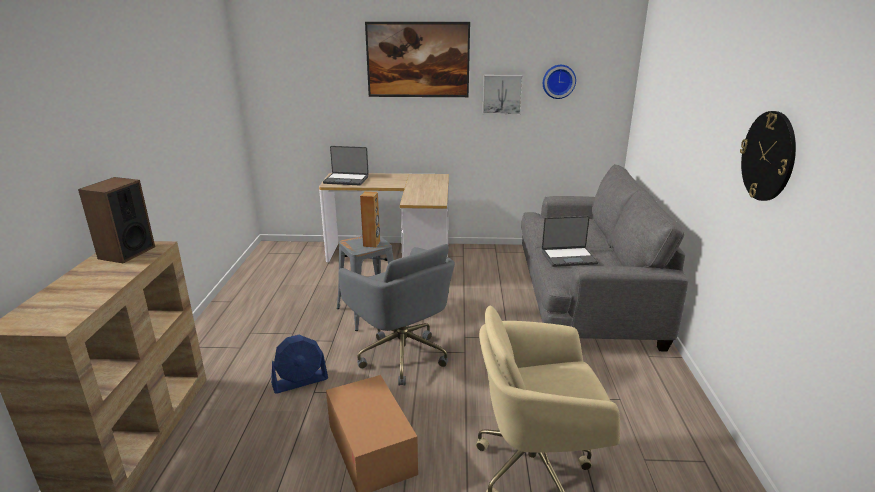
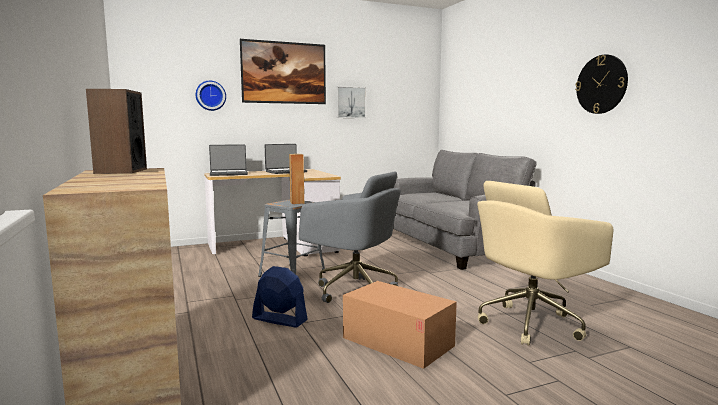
camera: 25 degrees left, 15 degrees down
blue fan [271,335,328,394] -> blue fan turned 105 degrees counterclockwise [252,266,308,327]
laptop [542,216,598,267] -> laptop moved to [265,144,307,174]
wall clock [543,65,576,99] -> wall clock moved to [196,81,226,111]

